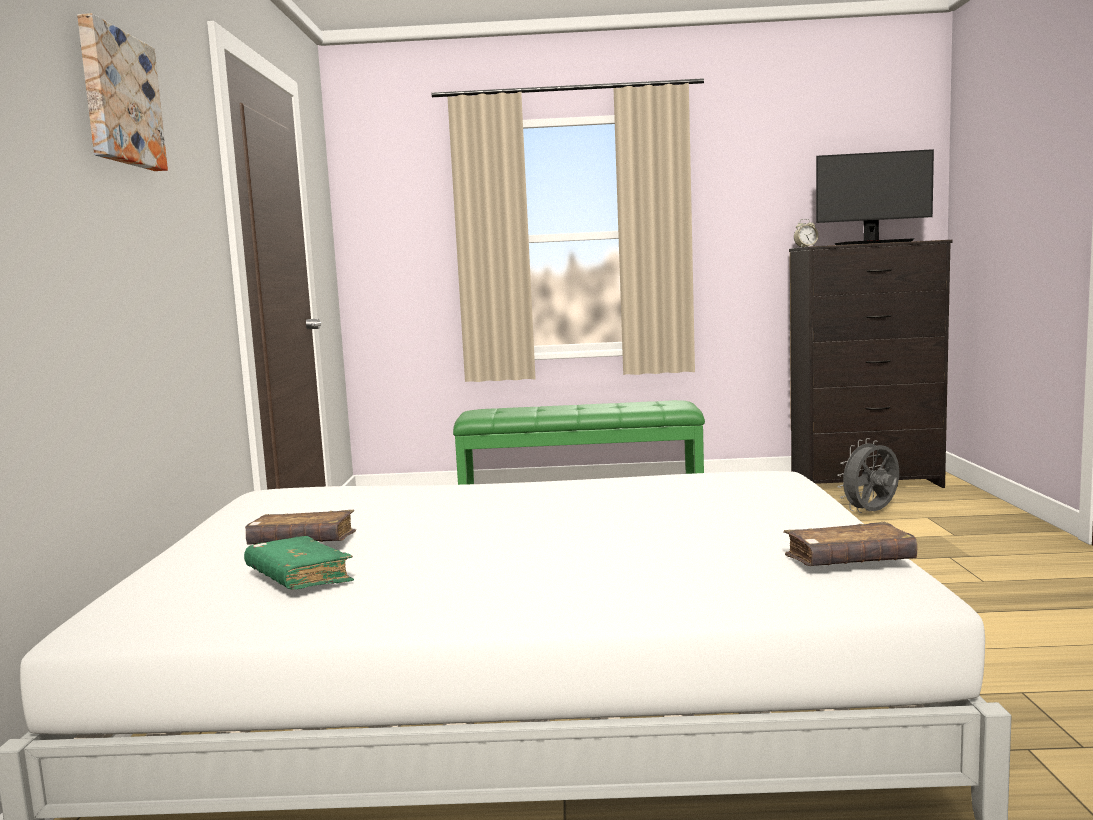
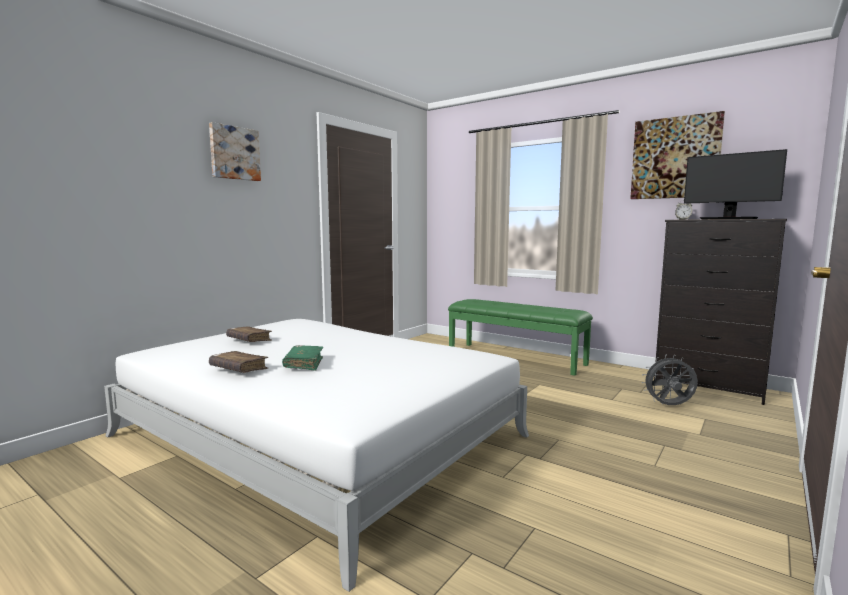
camera: 35 degrees right, 0 degrees up
green book [244,536,354,590] -> green book moved to [282,345,323,370]
brown book [783,522,917,566] -> brown book moved to [209,351,268,373]
none -> picture [630,111,725,199]

